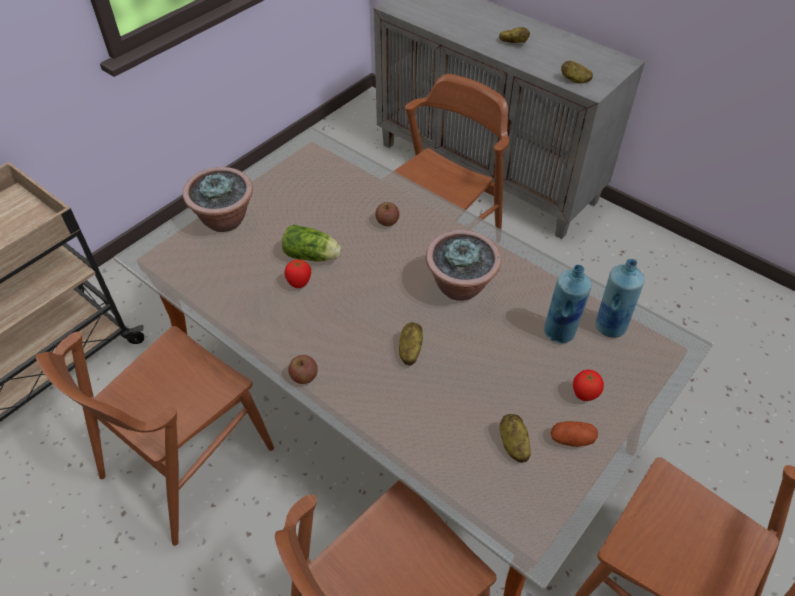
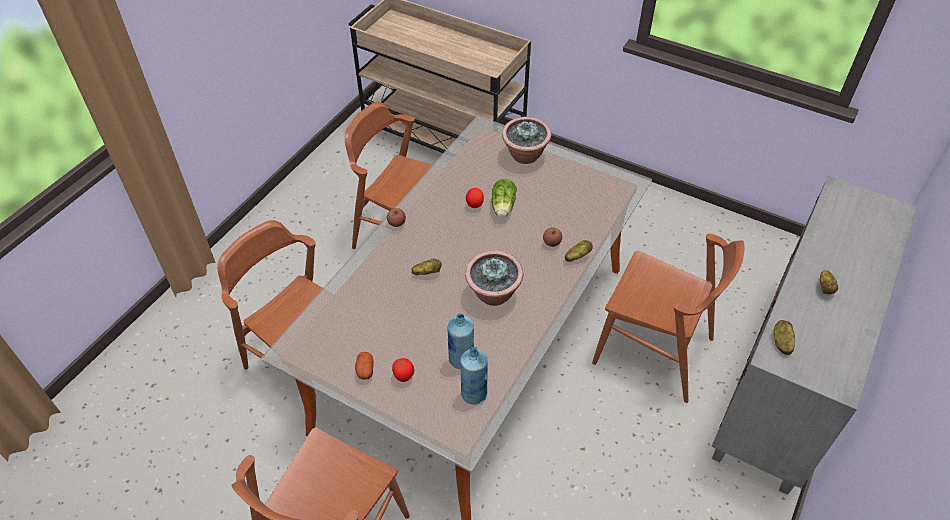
camera: 80 degrees right, 0 degrees up
potato [500,414,531,462] -> potato moved to [565,240,593,262]

